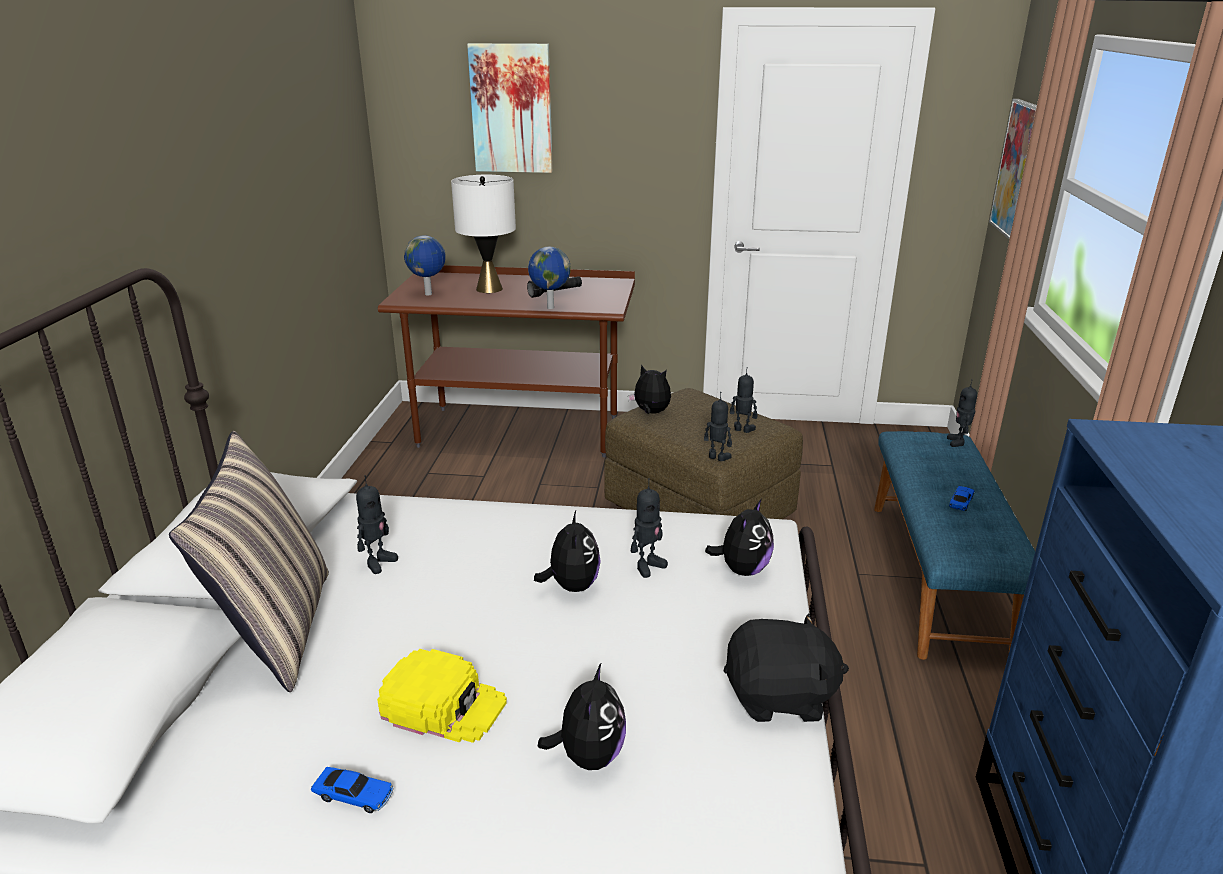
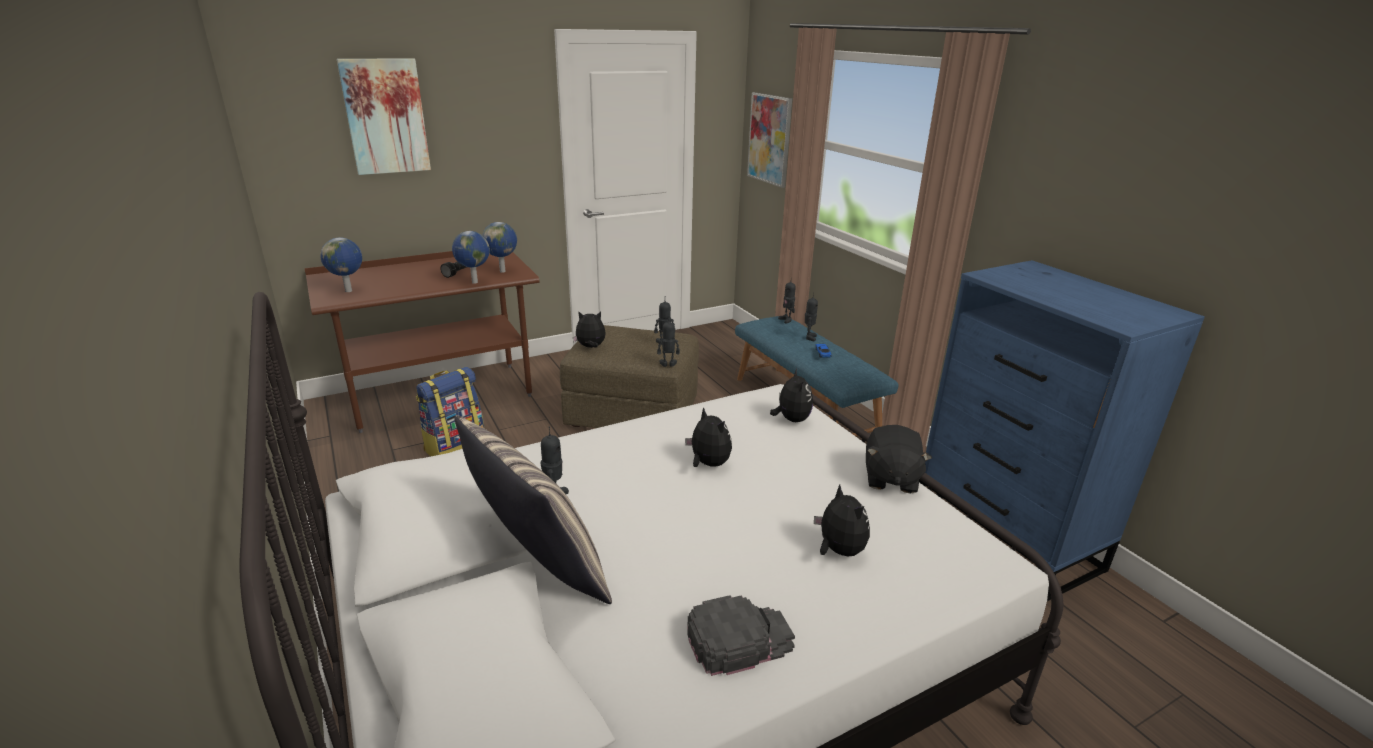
camera: 35 degrees left, 0 degrees up
toy car [311,767,393,813] -> black cap [687,595,795,676]
yellow cap [377,649,507,743] -> none
white table lamp [451,175,516,293] -> none
toy robot [631,478,668,578] -> toy robot moved to [805,292,818,341]
black plush toy [724,614,849,722] -> black plush toy turned 135 degrees clockwise [866,425,932,493]
none -> backpack [416,367,485,456]
none -> globe [482,222,517,273]

